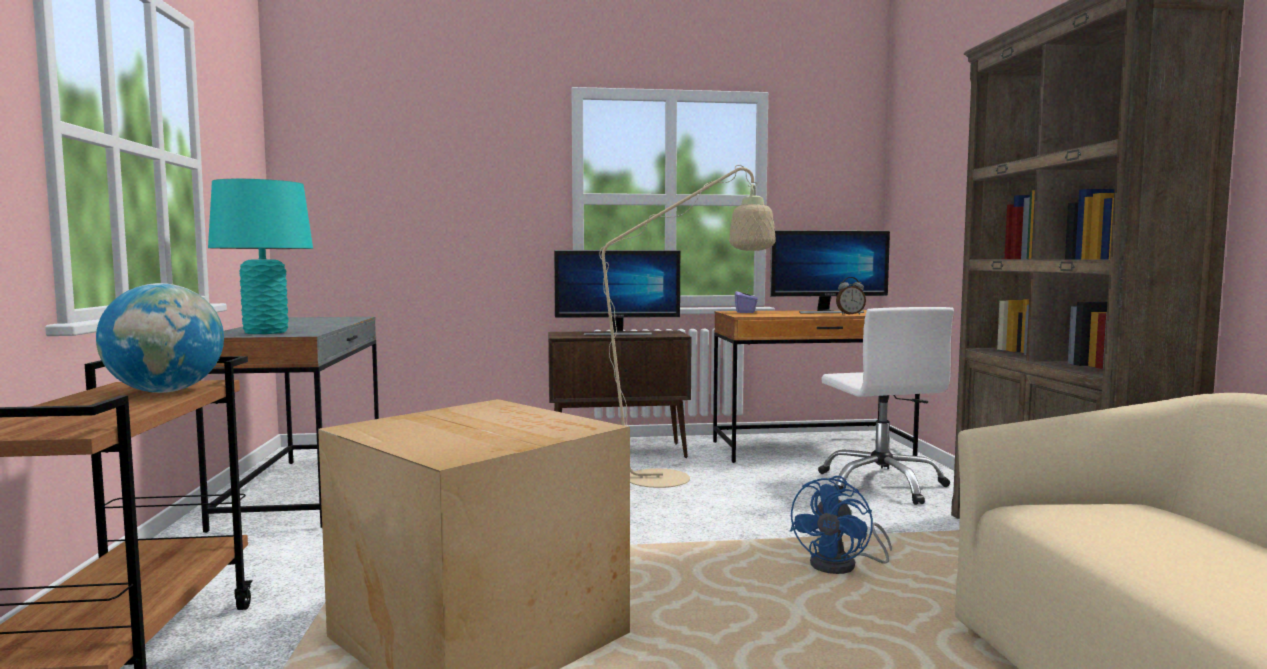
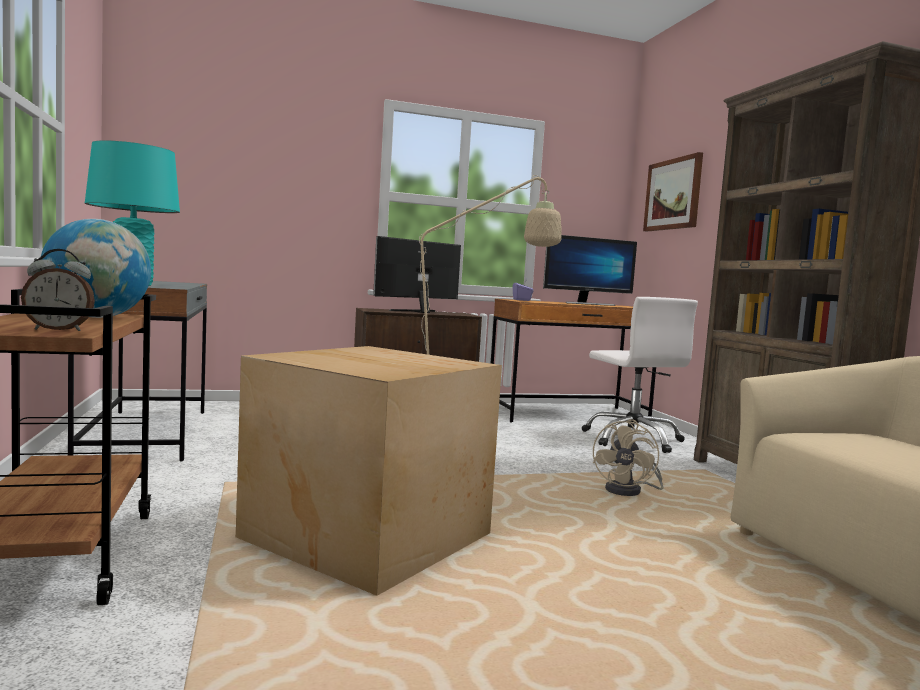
camera: 10 degrees left, 0 degrees up
monitor [554,250,680,335] -> monitor turned 150 degrees clockwise [373,236,461,313]
blue fan [790,476,892,574] -> beige fan [593,419,663,496]
alarm clock [836,277,866,315] -> alarm clock moved to [21,249,95,331]
none -> picture [643,152,703,231]

